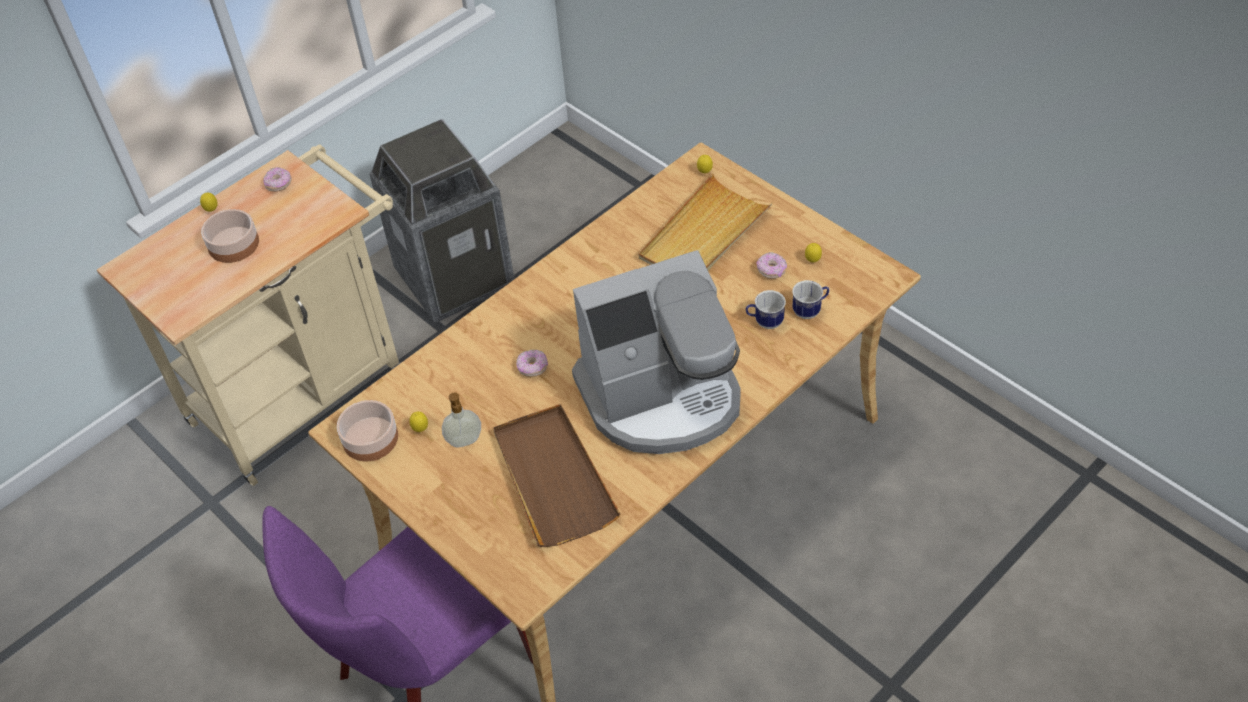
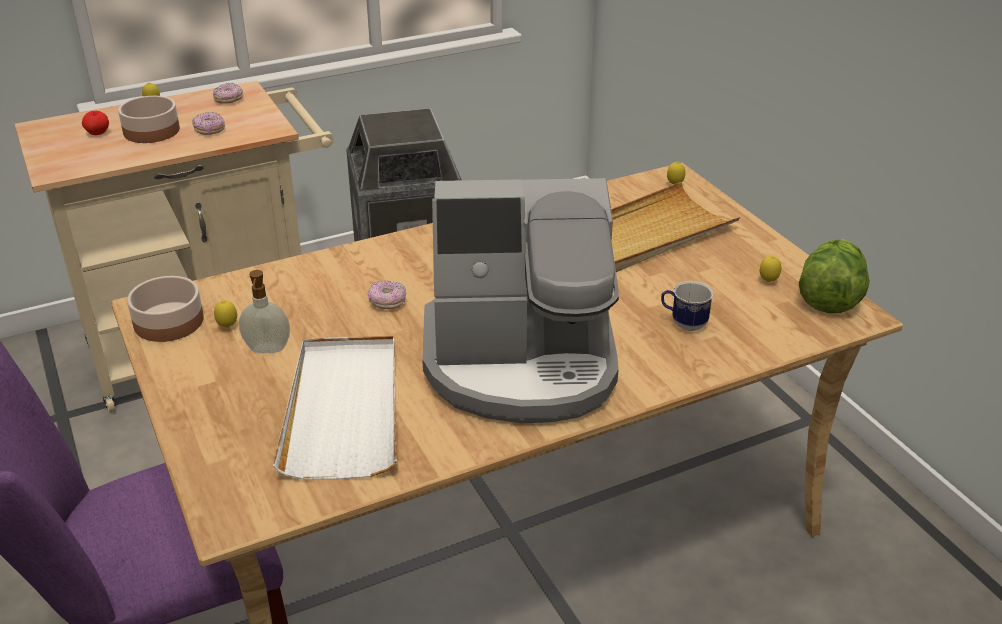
camera: 15 degrees right, 15 degrees down
brown tray [493,404,620,547] -> white tray [273,336,397,480]
donut [756,252,787,279] -> donut moved to [192,112,225,135]
mug [792,280,829,319] -> none
none -> apple [82,111,109,135]
none -> lettuce [799,239,869,313]

